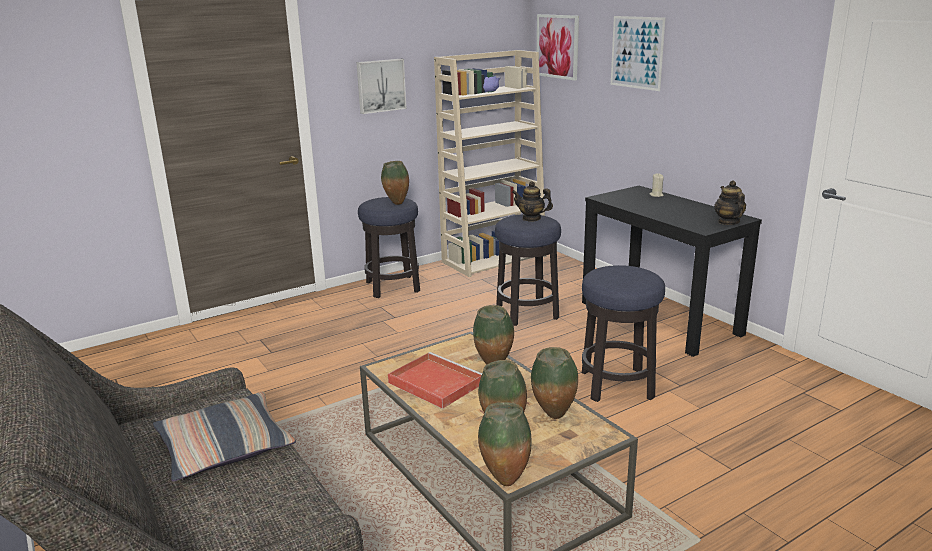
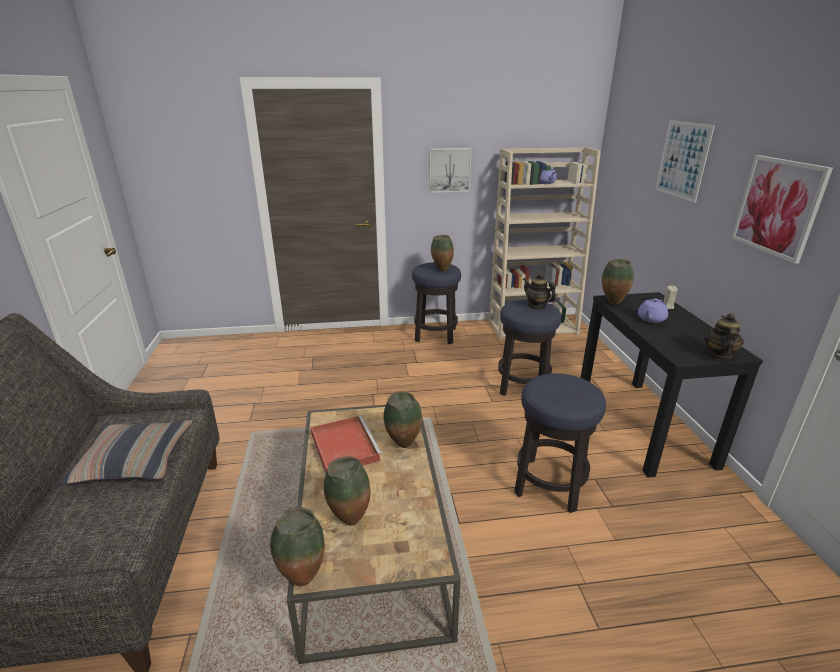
camera: 25 degrees right, 5 degrees up
vase [531,347,578,419] -> vase moved to [602,259,634,305]
picture [537,14,579,81] -> picture moved to [732,155,833,264]
none -> purple teapot [638,298,668,323]

